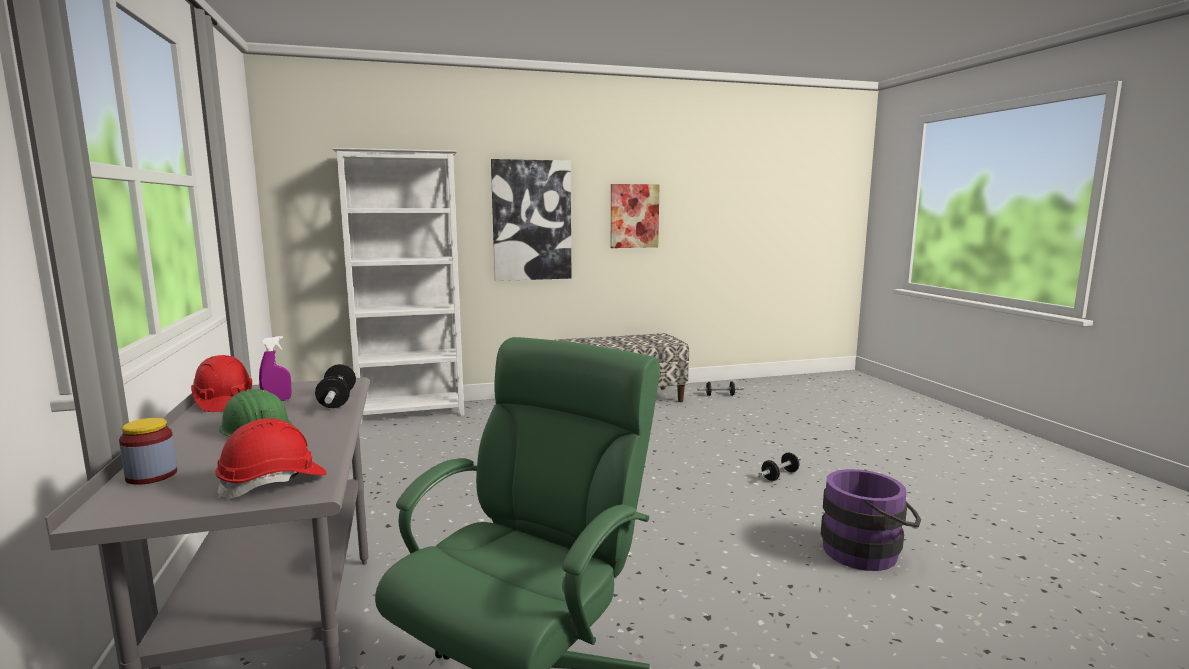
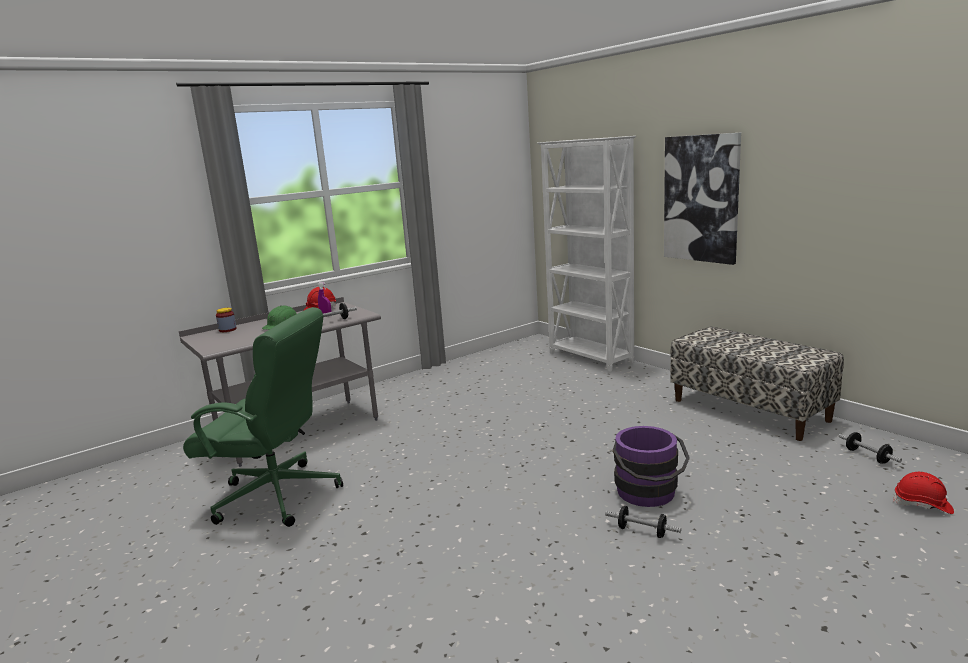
camera: 70 degrees right, 5 degrees up
red hard hat [215,418,327,499] -> red hard hat moved to [893,472,954,514]
picture [611,184,660,248] -> none
purple bucket [821,469,921,571] -> purple bucket moved to [612,426,690,507]

